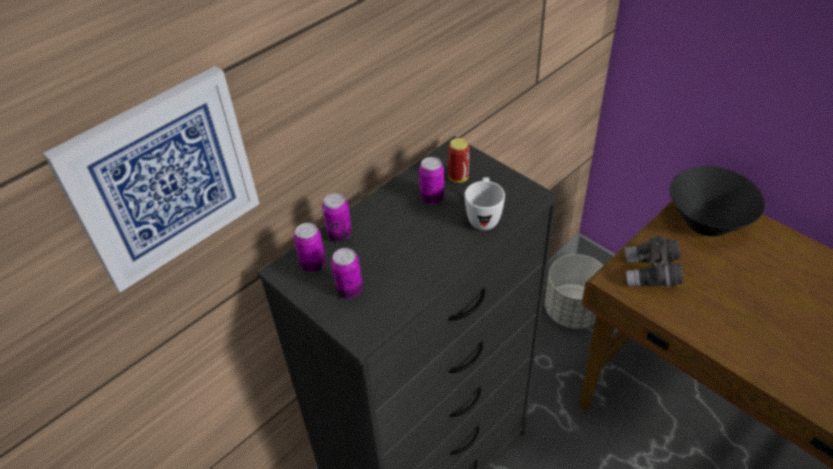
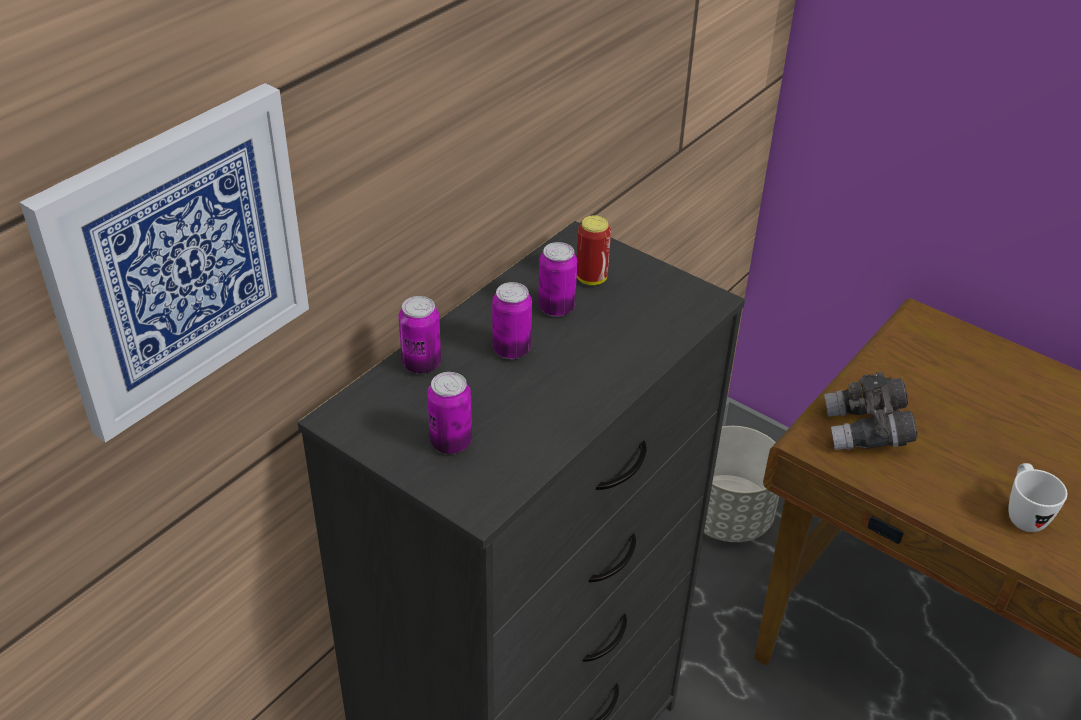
camera: 10 degrees left, 5 degrees down
can [294,223,326,272] -> can moved to [492,282,532,359]
white mug [465,177,505,230] -> white mug moved to [1008,463,1067,532]
black bowl [670,166,765,236] -> none

